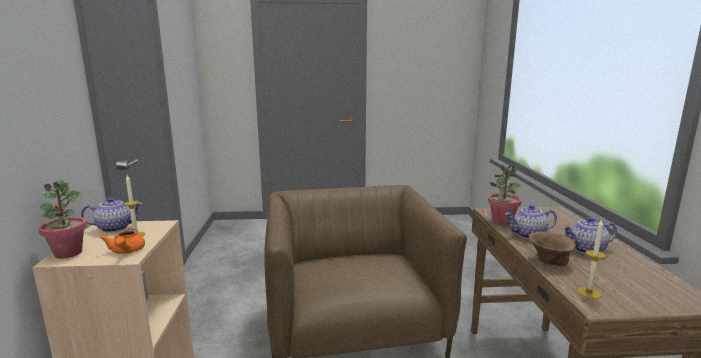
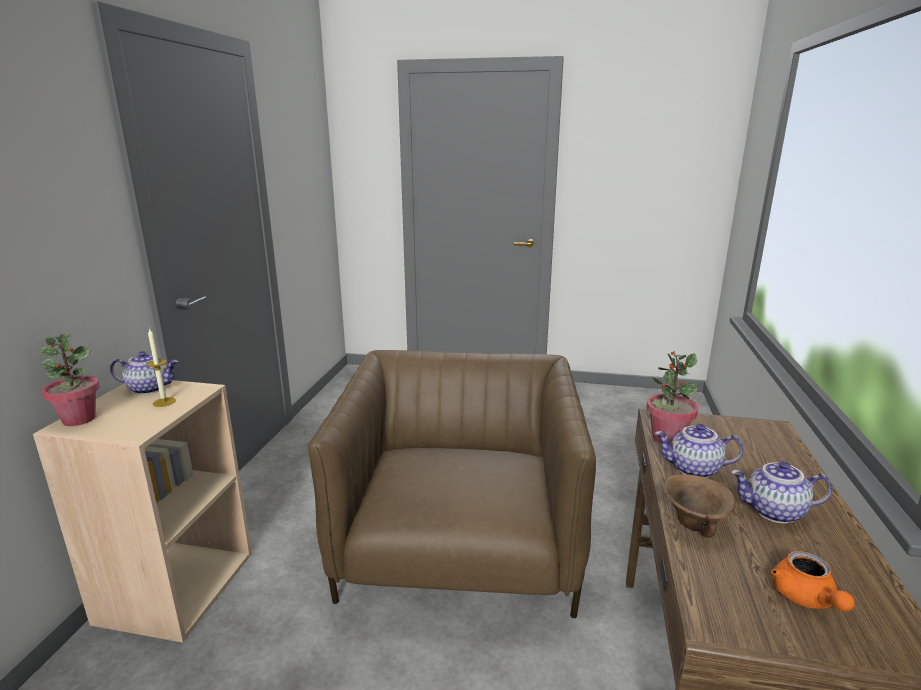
camera: 15 degrees right, 5 degrees up
orange teapot [100,229,145,254] -> orange teapot moved to [771,551,855,612]
candle [577,219,606,299] -> none

